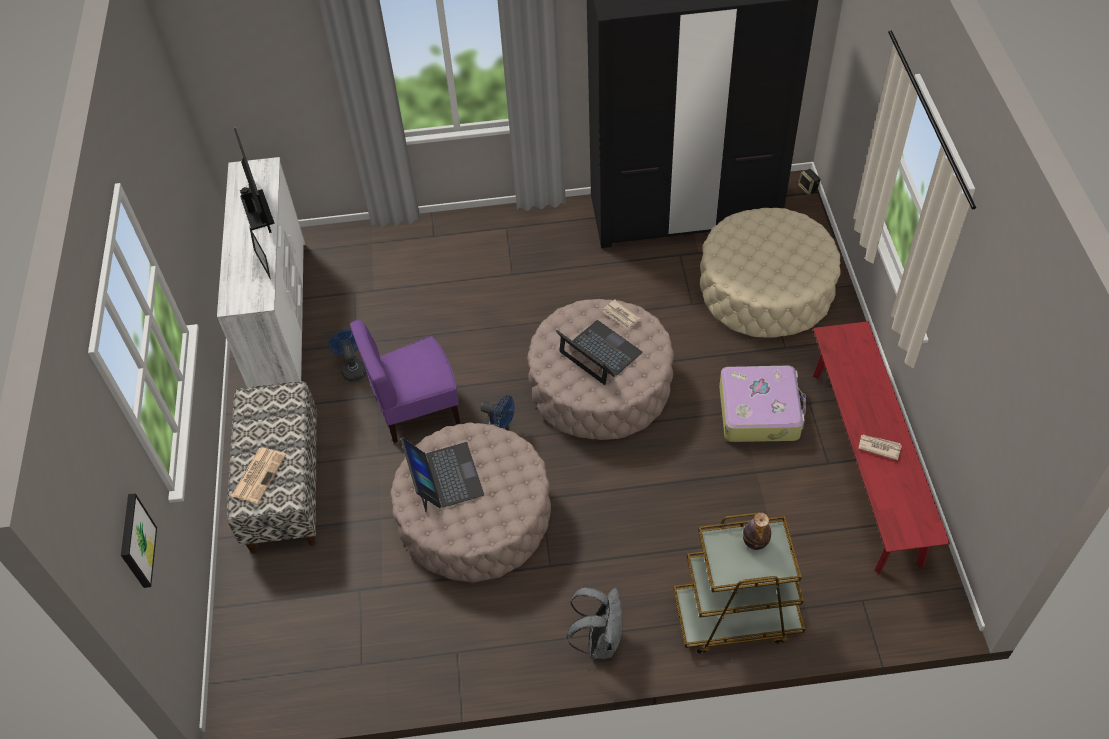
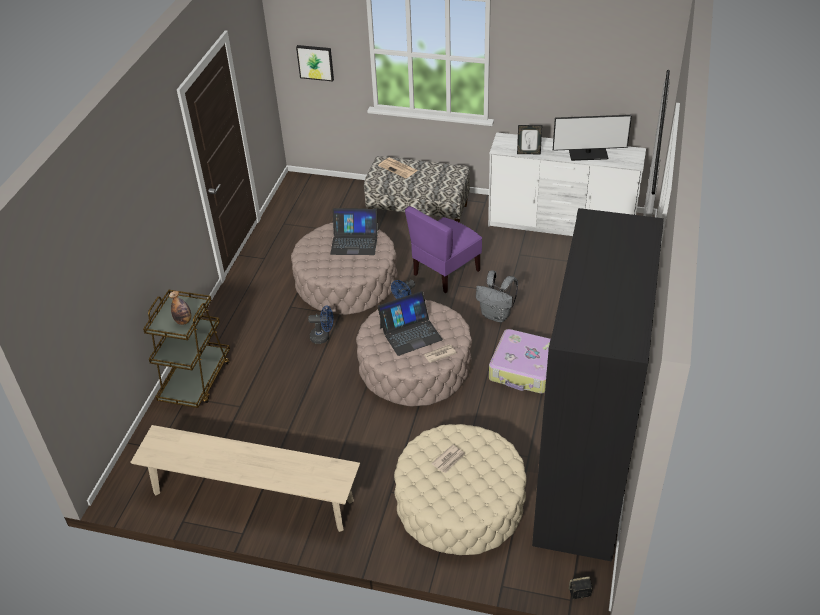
camera: 110 degrees right, 10 degrees down
blue fan [329,330,366,382] -> blue fan moved to [308,305,333,344]
purple chair [350,320,460,443] -> purple chair turned 135 degrees counterclockwise [405,206,482,293]
grey backpack [567,587,623,659] -> grey backpack moved to [476,270,518,322]
suitcase [719,366,806,442] -> suitcase moved to [489,329,551,394]
red bench [813,321,950,574] -> beige bench [130,425,360,532]
newspaper [859,435,902,460] -> newspaper moved to [431,445,465,473]

